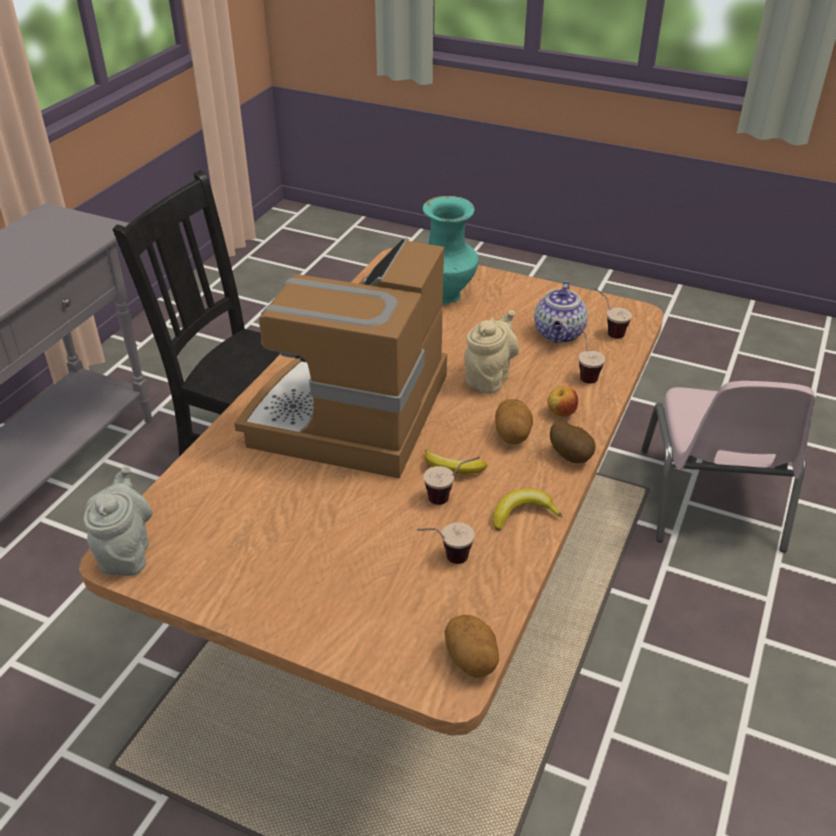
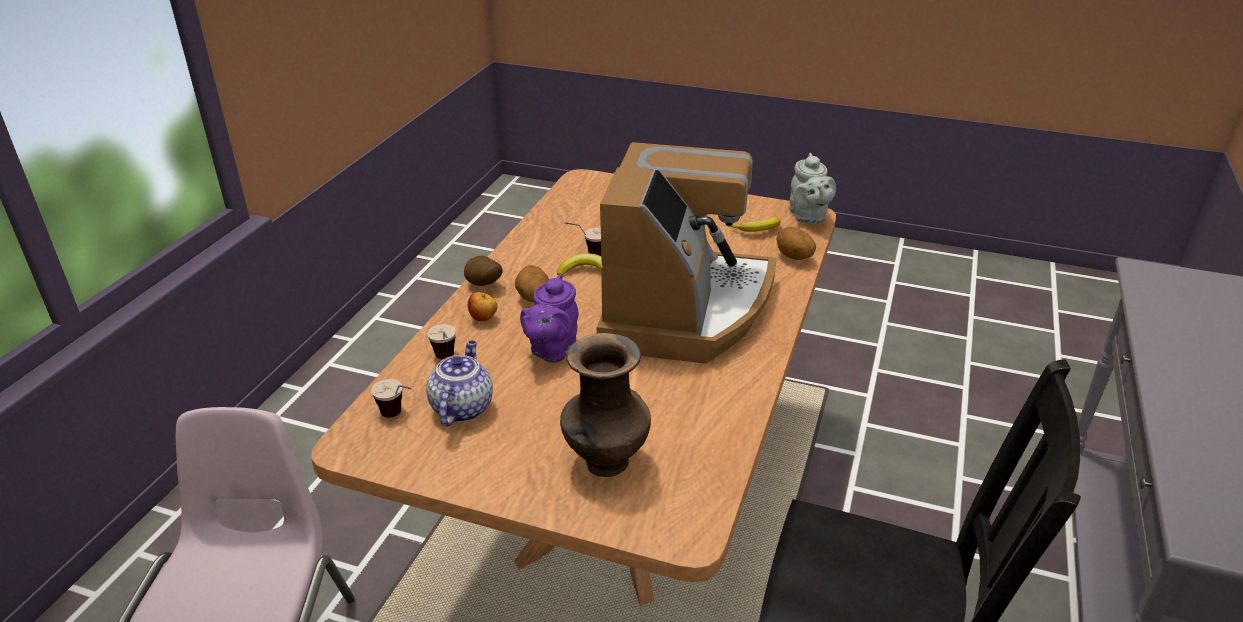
camera: 175 degrees right, 5 degrees down
cup [417,522,475,564] -> none
turquoise vase [422,196,479,304] -> brown vase [560,333,651,477]
potato [445,615,499,678] -> potato moved to [776,227,816,260]
beige teapot [464,310,519,394] -> purple teapot [520,274,578,363]
banana [493,488,562,531] -> banana moved to [731,217,781,232]

